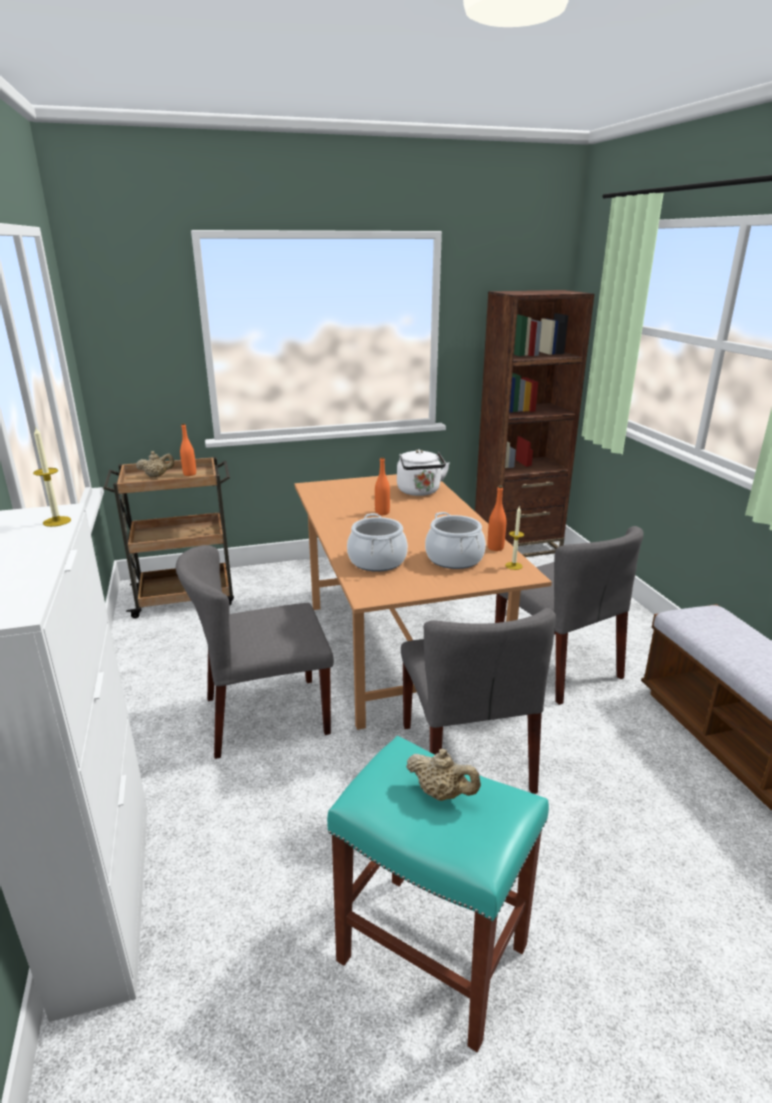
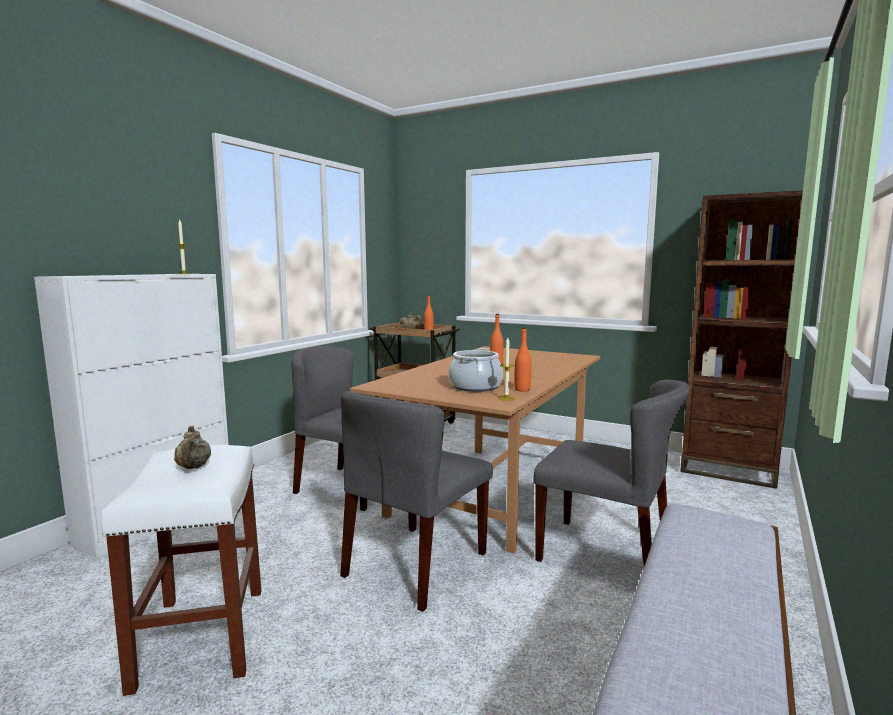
camera: 45 degrees right, 15 degrees down
turquoise stool [327,736,549,1053] -> white stool [101,445,261,696]
cooking pot [347,513,408,572] -> none
white kettle [397,449,450,496] -> none
grey chair [495,526,644,705] -> grey chair turned 75 degrees counterclockwise [533,379,689,566]

